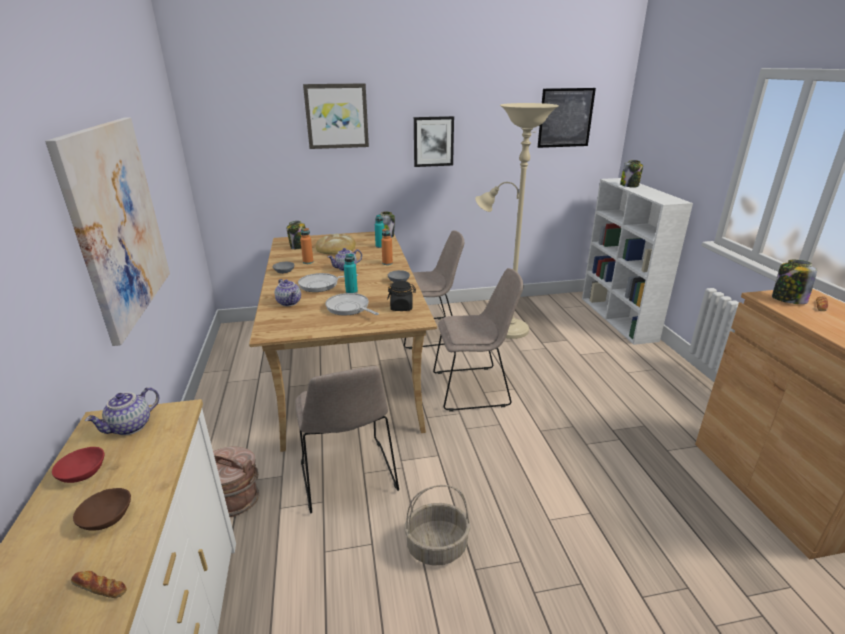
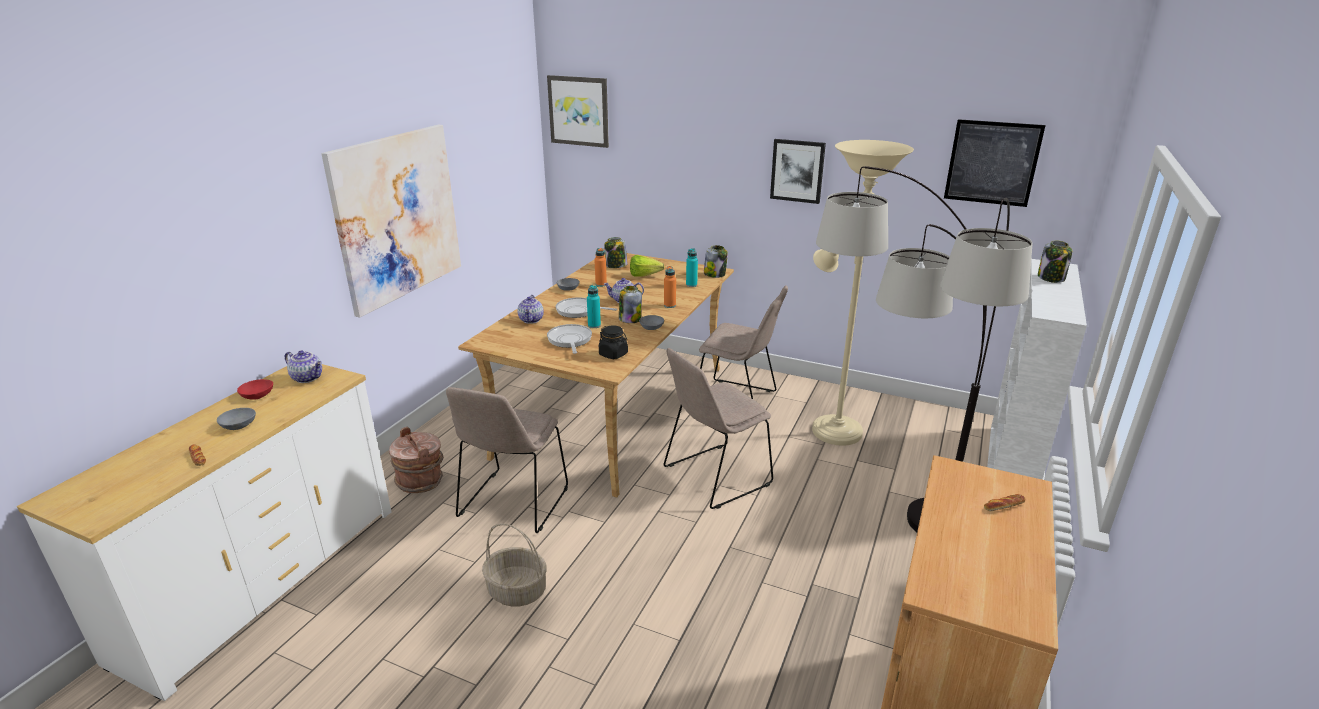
camera: 35 degrees right, 0 degrees up
brown bowl [73,488,131,531] -> grey bowl [217,408,256,430]
teapot [85,387,159,435] -> teapot turned 135 degrees counterclockwise [285,350,322,383]
picture [303,83,369,149] -> picture moved to [547,75,609,148]
bread [316,234,356,255] -> lettuce [630,255,665,277]
beige chair [433,268,523,412] -> beige chair turned 120 degrees clockwise [664,348,773,509]
jar [772,260,817,304] -> jar moved to [619,286,642,323]
none -> floor lamp [816,166,1033,532]

